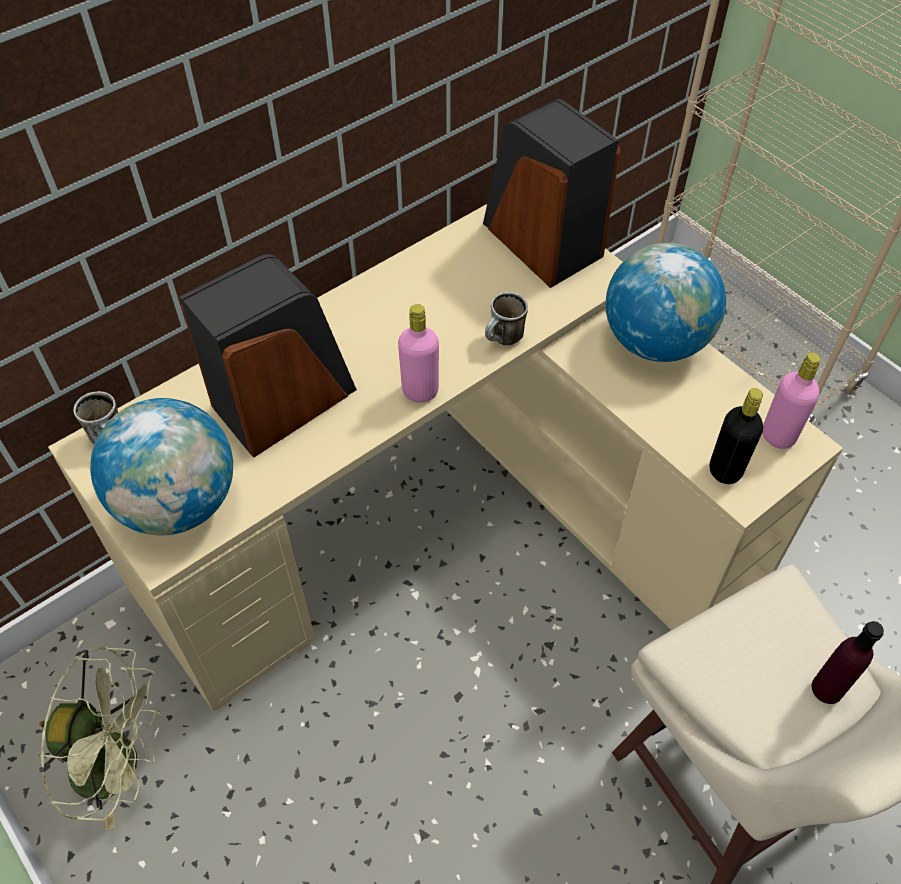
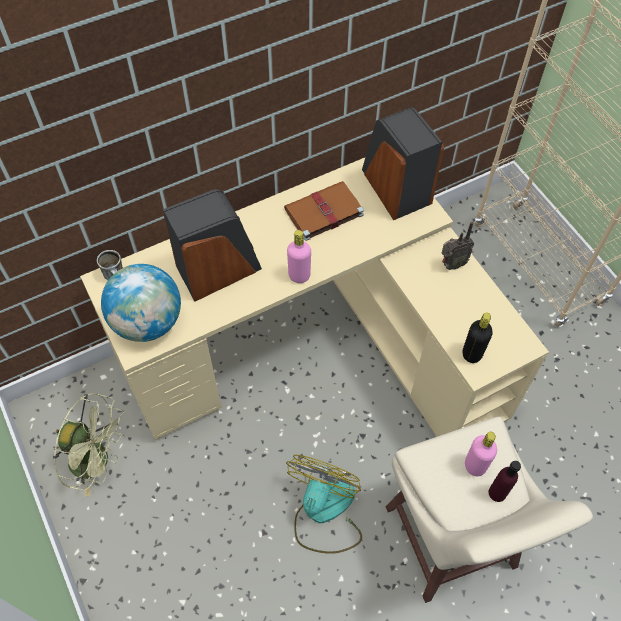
camera: 10 degrees right, 5 degrees up
mug [485,292,528,345] -> none
globe [606,243,726,362] -> radio [442,222,474,270]
pink bottle [762,352,821,449] -> pink bottle moved to [465,432,497,476]
none -> brown book [284,181,364,241]
none -> fan [286,455,362,554]

